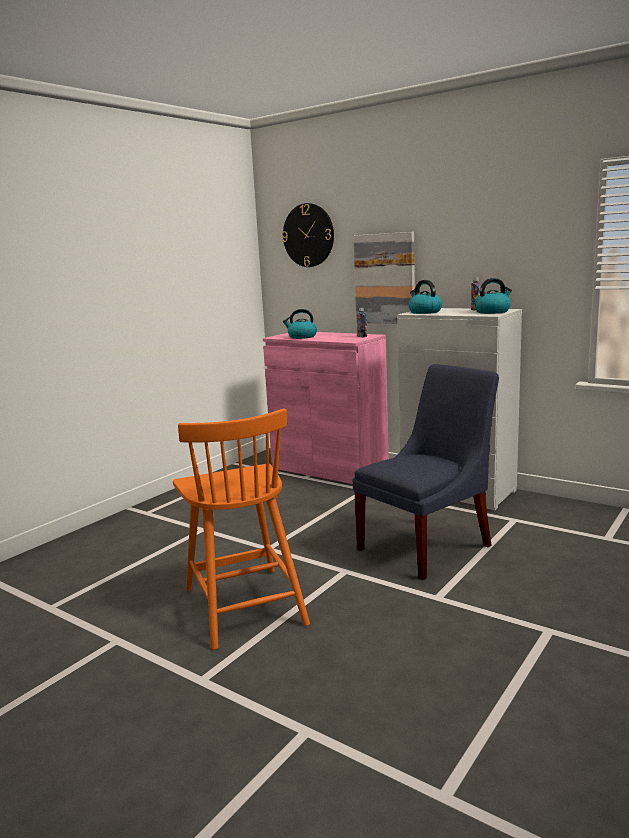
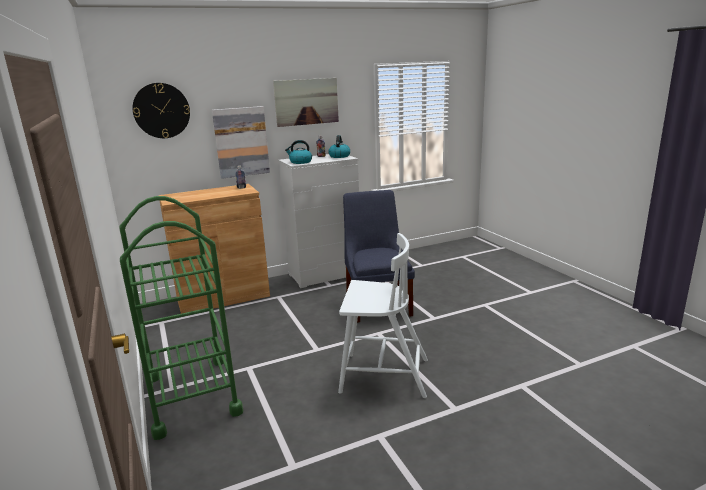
camera: 60 degrees left, 5 degrees up
orange chair [173,409,310,650] -> white chair [338,233,428,398]
pink cabinet [263,332,389,484] -> brown cabinet [159,184,270,314]
kettle [283,309,317,339] -> none
none -> green cart [119,196,243,440]
none -> picture [273,78,339,127]

